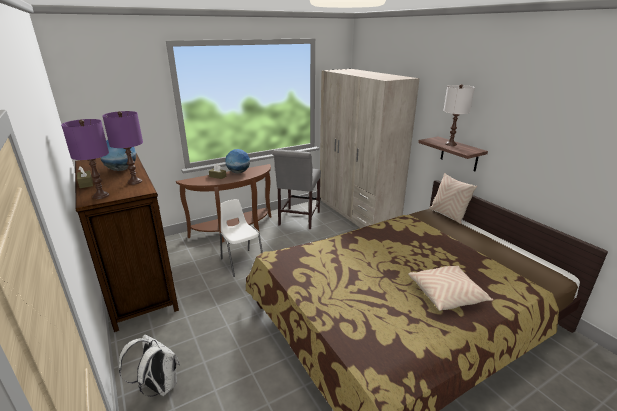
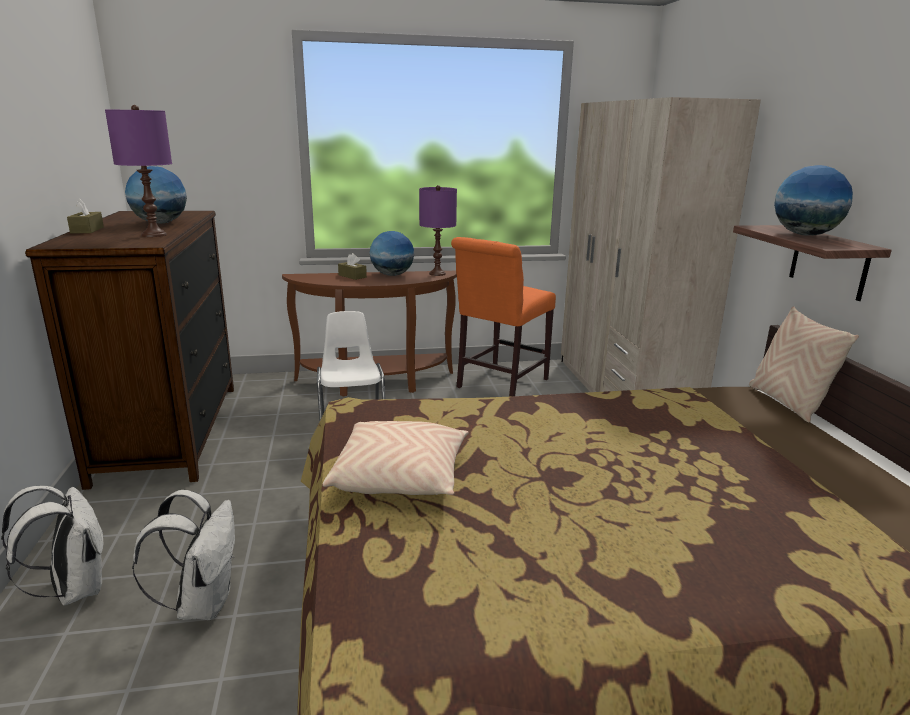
camera: 20 degrees right, 5 degrees down
purple table lamp [61,119,109,199] -> purple table lamp moved to [419,185,457,276]
grey chair [273,150,321,229] -> orange chair [451,237,556,397]
beige pillow [408,266,493,311] -> beige pillow moved to [323,421,469,495]
white table lamp [443,84,475,146] -> globe [774,165,853,236]
none -> white backpack [132,490,235,620]

